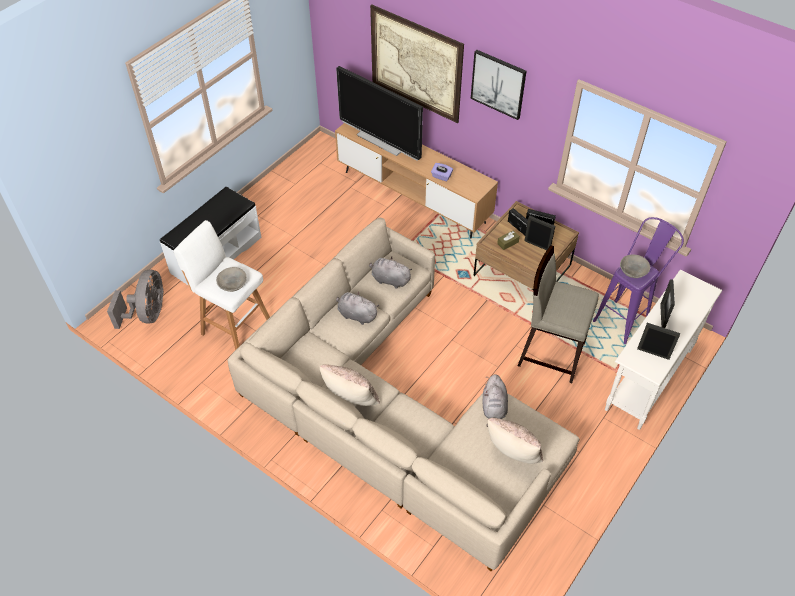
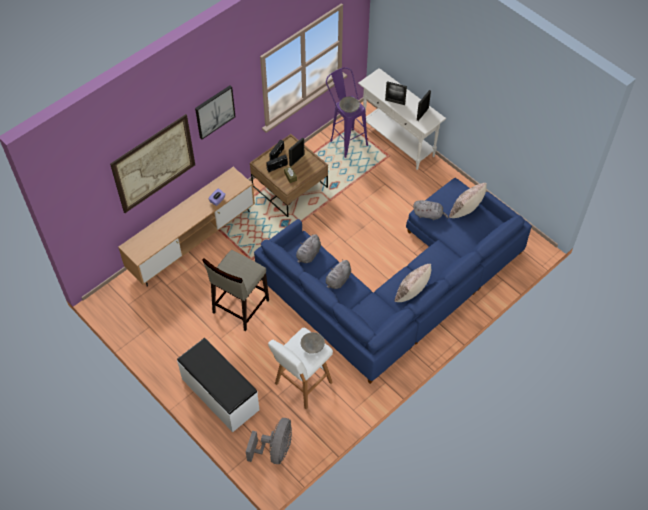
camera: 80 degrees left, 5 degrees up
grey fan [107,269,164,329] -> grey fan turned 90 degrees clockwise [246,418,292,464]
beige sofa [228,217,580,571] -> blue sofa [254,178,532,384]
television [336,66,423,161] -> none
beige stool [518,245,599,383] -> beige stool moved to [202,250,269,331]

